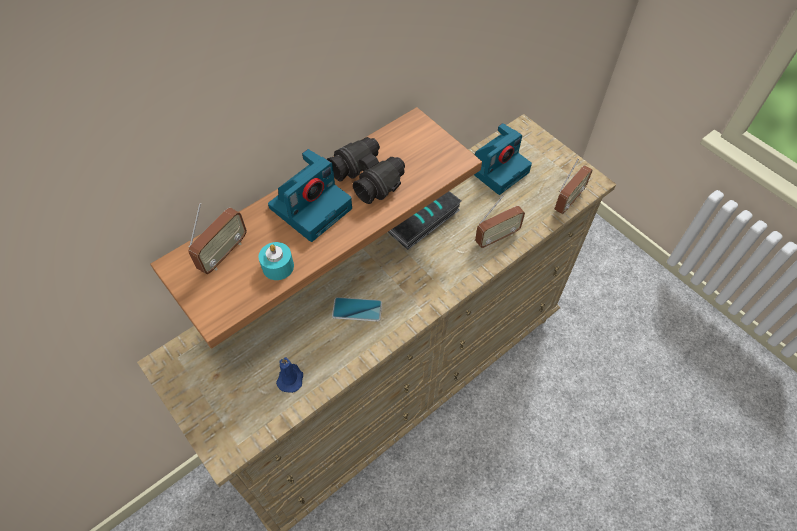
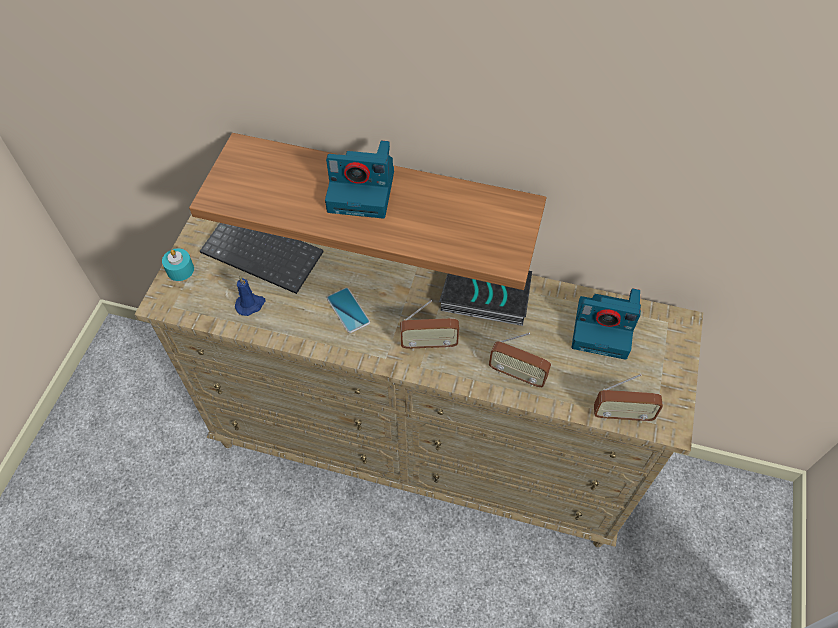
camera: 55 degrees right, 0 degrees up
radio [188,203,247,274] -> radio moved to [400,300,459,351]
turquoise candle [259,242,294,280] -> turquoise candle moved to [162,249,194,281]
black binoculars [327,137,405,204] -> none
none -> keyboard [200,223,324,294]

